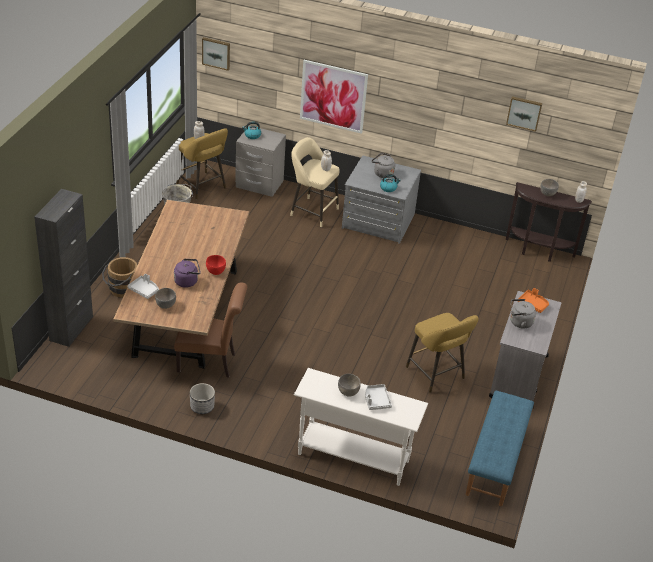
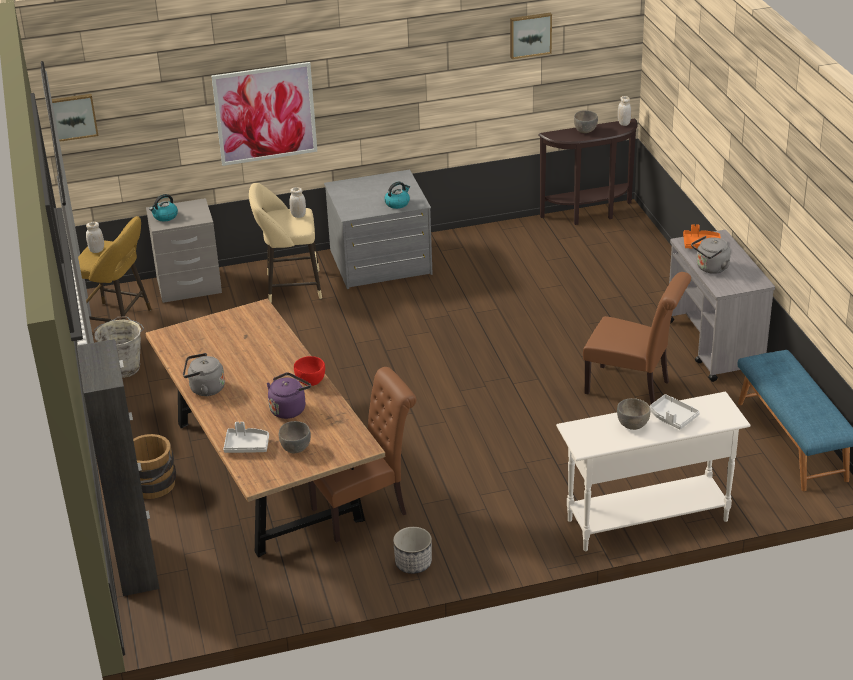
camera: 30 degrees left, 5 degrees down
grey kettle [371,153,395,178] -> grey kettle moved to [183,353,225,396]
yellow stool [406,313,478,393] -> brown chair [583,272,691,404]

